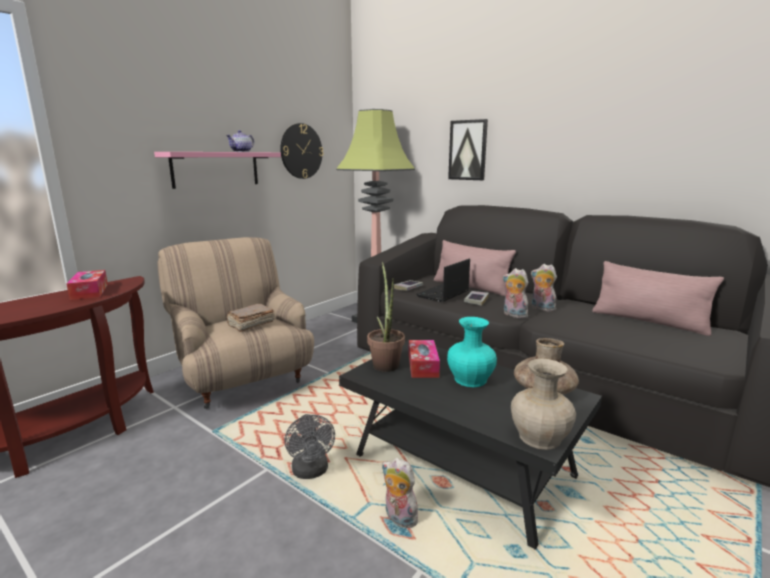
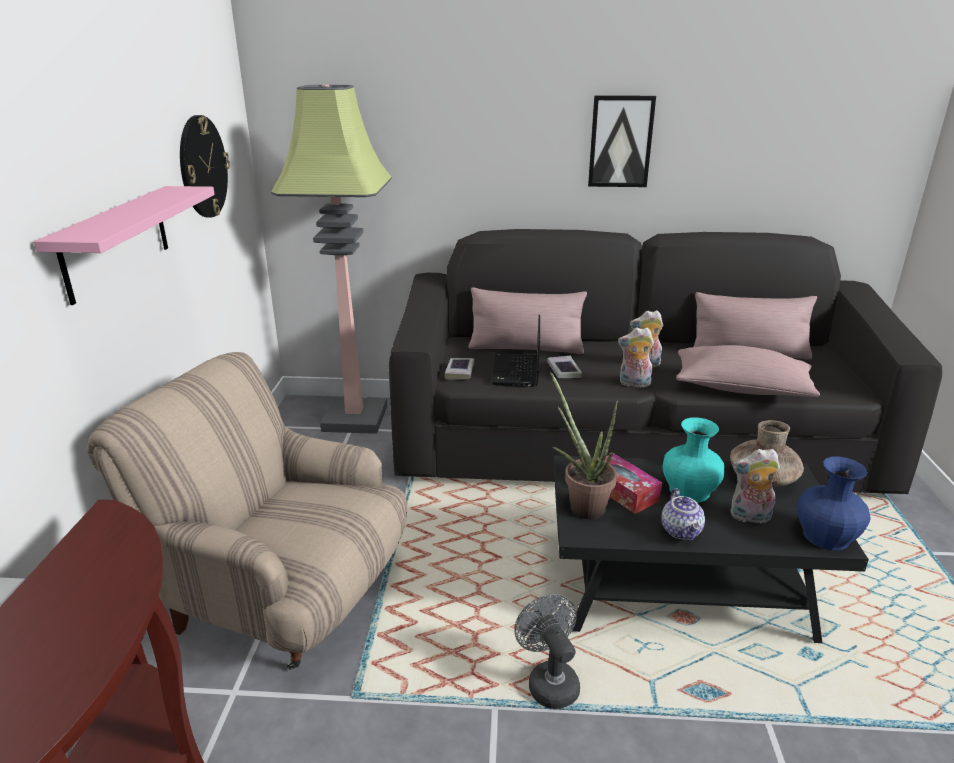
camera: 35 degrees left, 10 degrees up
tissue box [66,270,108,300] -> none
teapot [226,130,254,152] -> teapot moved to [661,488,705,541]
brown book [226,304,275,332] -> none
grey fan [284,414,335,479] -> grey fan turned 150 degrees counterclockwise [514,594,580,709]
plush toy [382,458,418,528] -> plush toy moved to [730,449,780,523]
picture [448,119,488,180] -> picture moved to [588,95,656,187]
beige vase [511,359,576,450] -> blue vase [797,456,871,551]
none -> pink pillow [676,345,820,397]

